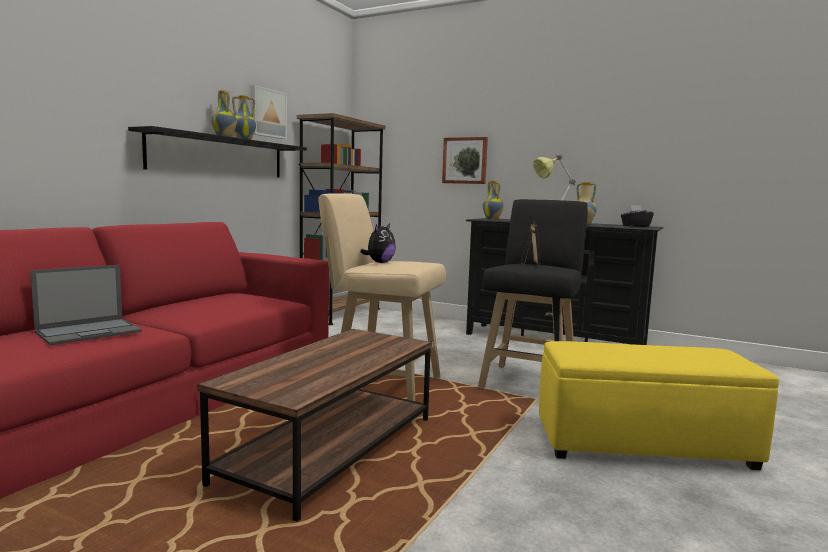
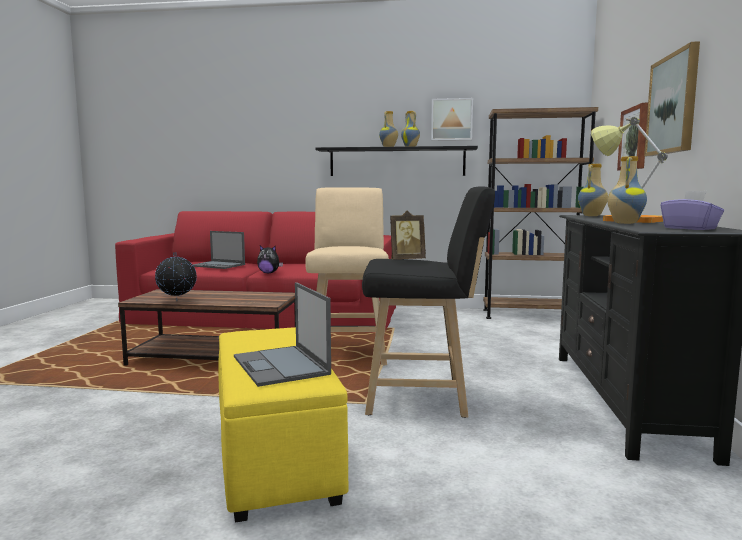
camera: 70 degrees right, 0 degrees up
plush toy [361,224,396,263] -> plush toy moved to [257,246,283,274]
black tissue box [621,205,654,227] -> purple tissue box [661,191,724,230]
none -> globe [155,252,197,301]
none -> laptop [234,282,331,387]
none -> picture [644,41,700,156]

